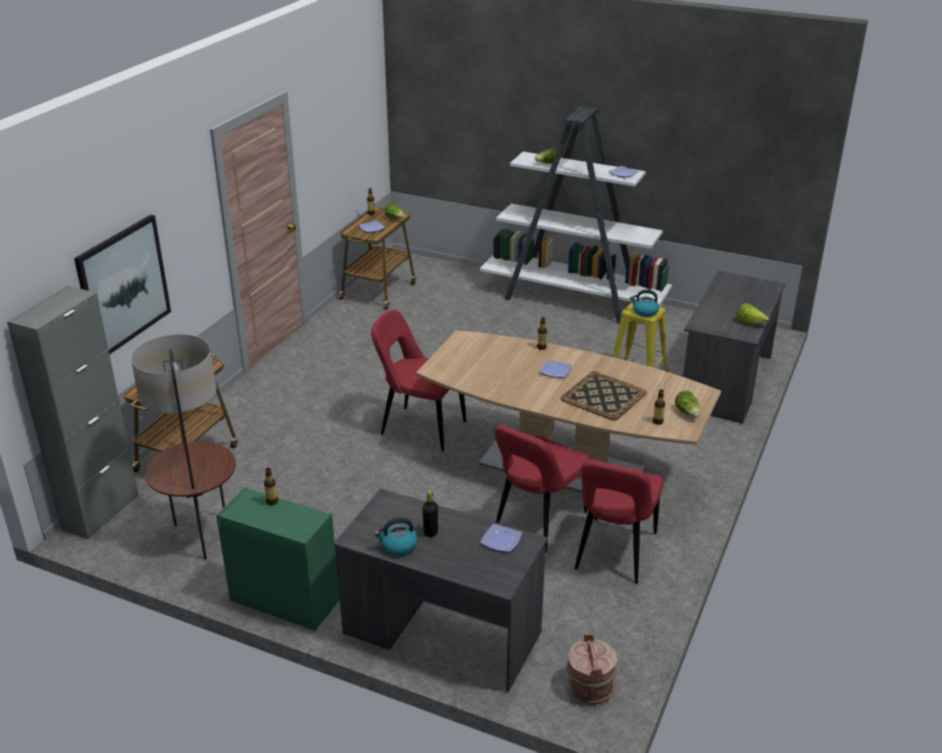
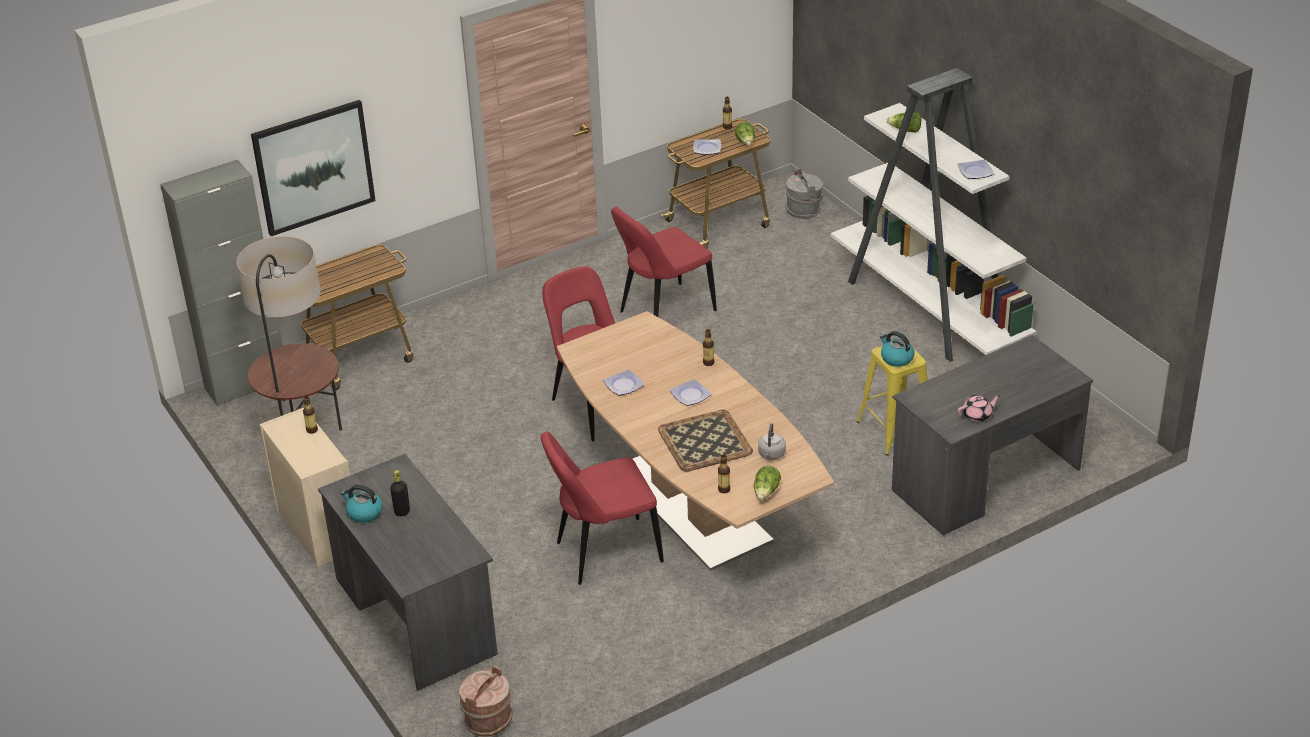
camera: 35 degrees right, 5 degrees up
green dresser [216,487,340,631] -> beige dresser [260,407,350,567]
plate [480,524,522,552] -> plate moved to [603,369,644,396]
red chair [575,459,663,584] -> red chair moved to [611,206,717,317]
lettuce [737,303,770,324] -> pink teapot [958,395,1001,422]
none -> grey kettle [758,423,786,460]
none -> grey bucket [785,168,824,219]

